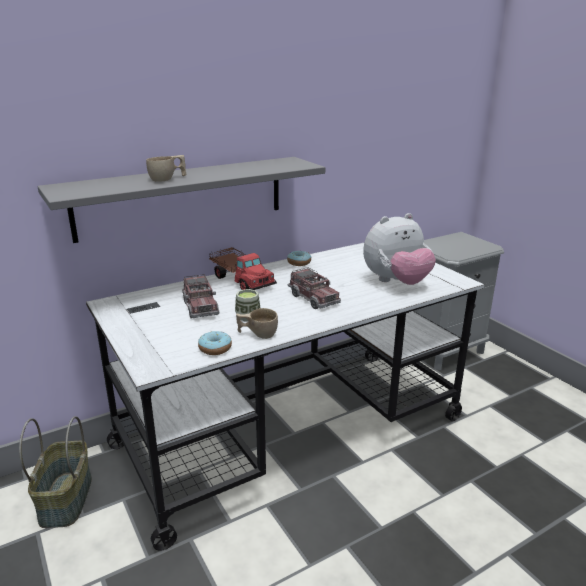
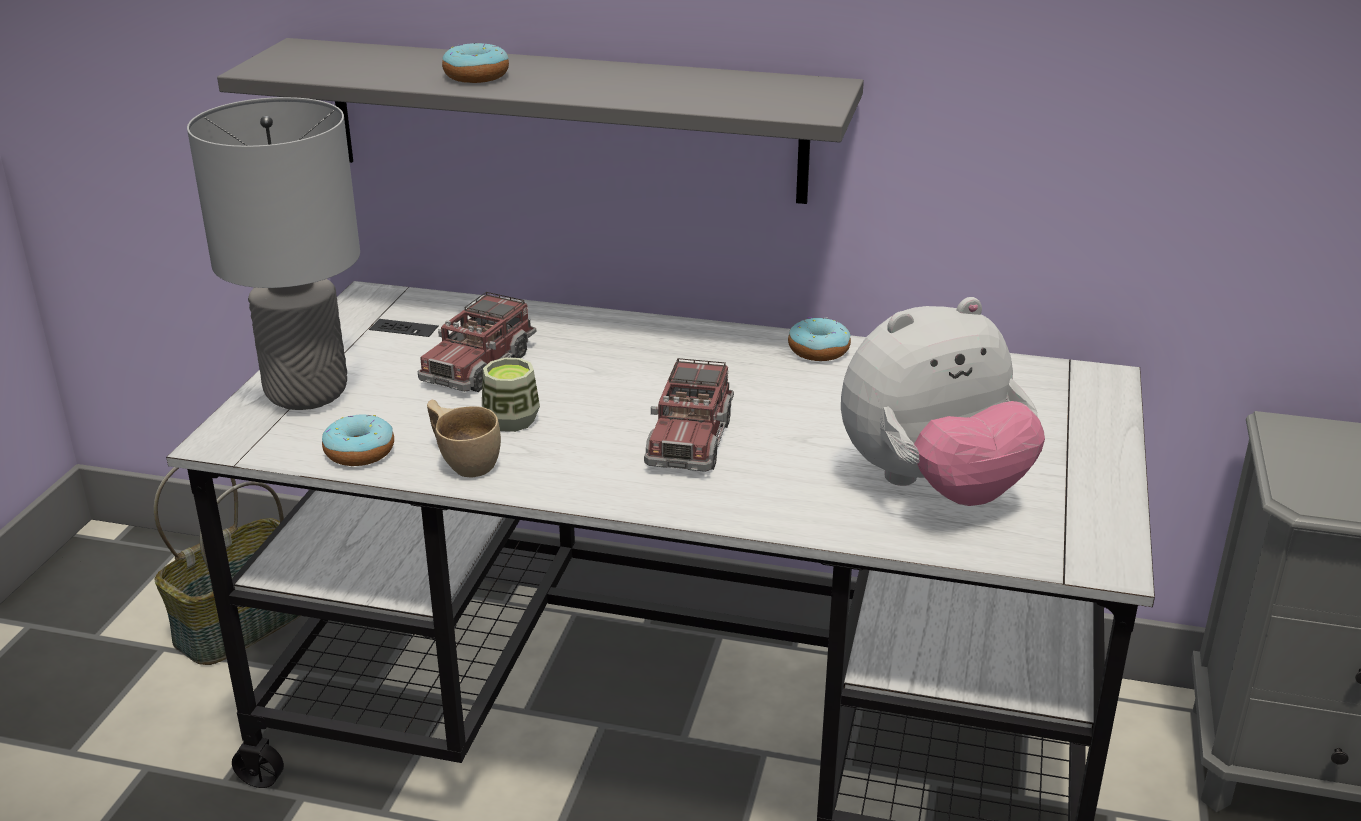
camera: 45 degrees right, 5 degrees up
beige cup [146,155,187,182] -> donut [442,43,509,83]
toy truck [209,247,277,290] -> none
plush toy [363,213,436,285] -> plush toy turned 45 degrees counterclockwise [841,297,1045,506]
none -> grey table lamp [187,97,360,410]

